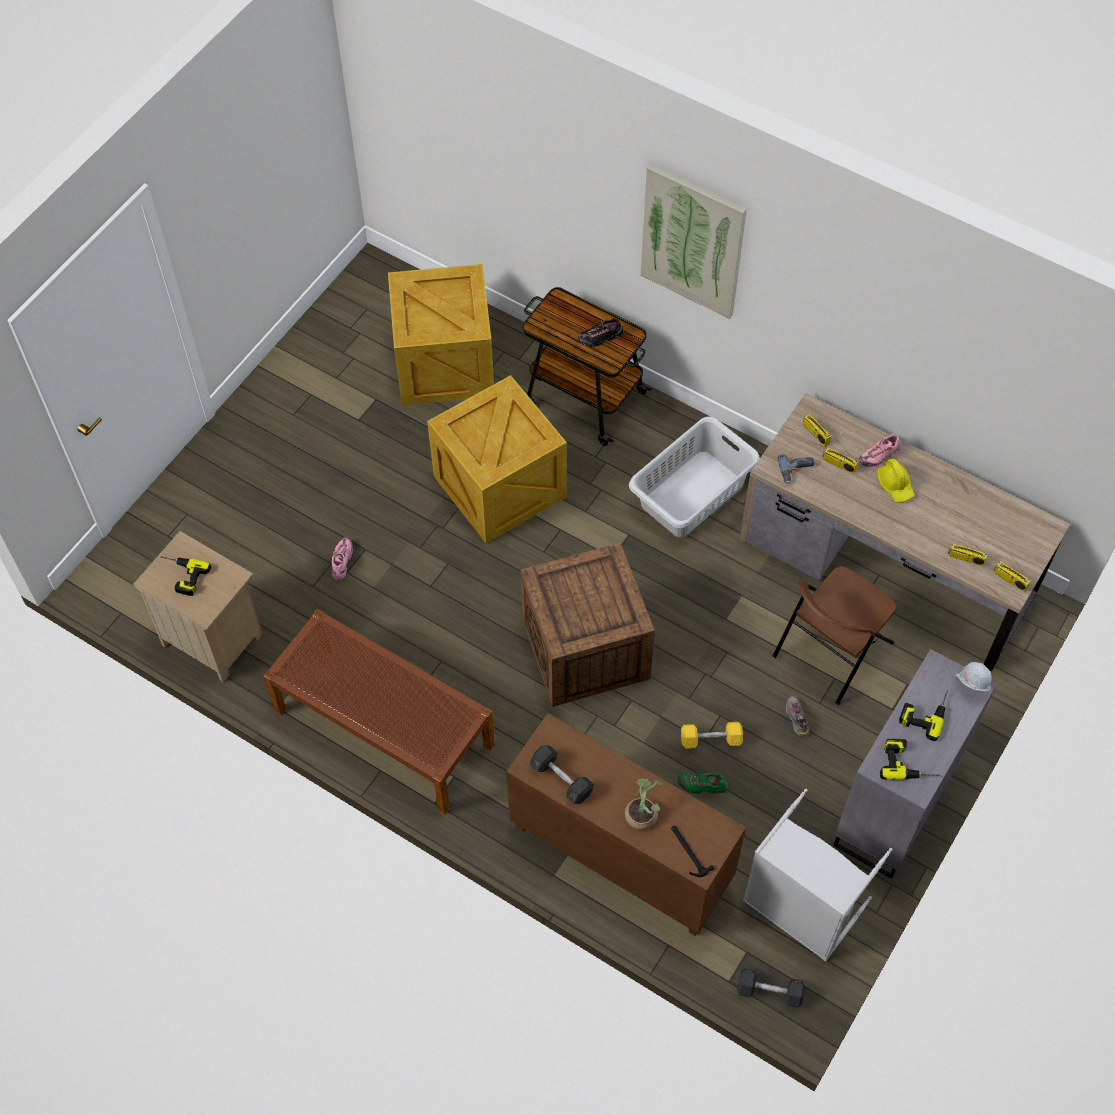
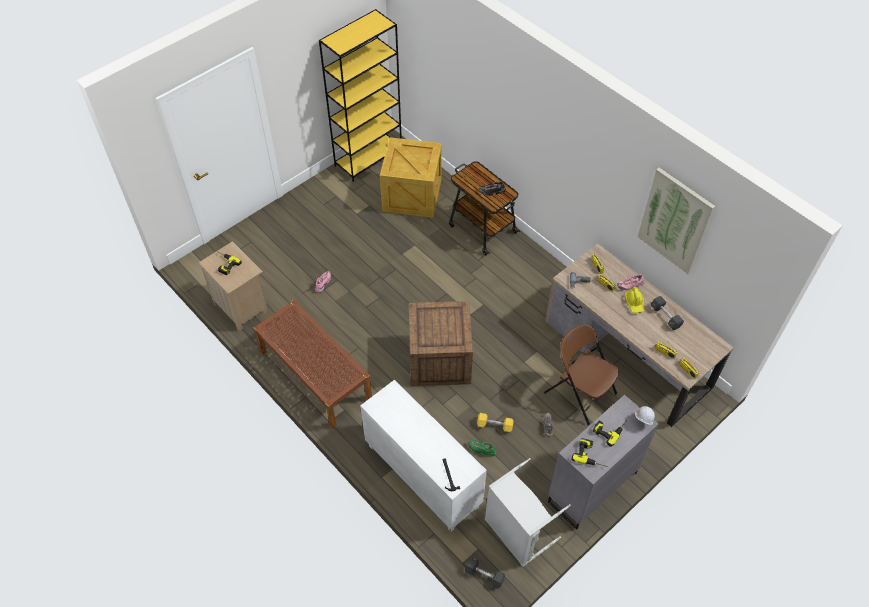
camera: 15 degrees right, 5 degrees down
crate [427,375,567,544] -> none
brown cabinet [506,713,746,936] -> white cabinet [360,380,487,532]
grey dumbbell [530,745,594,804] -> grey dumbbell moved to [651,296,684,330]
potted plant [625,777,663,830] -> none
grey laundry basket [629,417,760,537] -> none
picture [640,164,747,319] -> picture moved to [637,168,715,274]
brown chair [772,566,896,705] -> brown chair turned 75 degrees clockwise [544,325,619,425]
none -> yellow bookcase [319,9,402,182]

